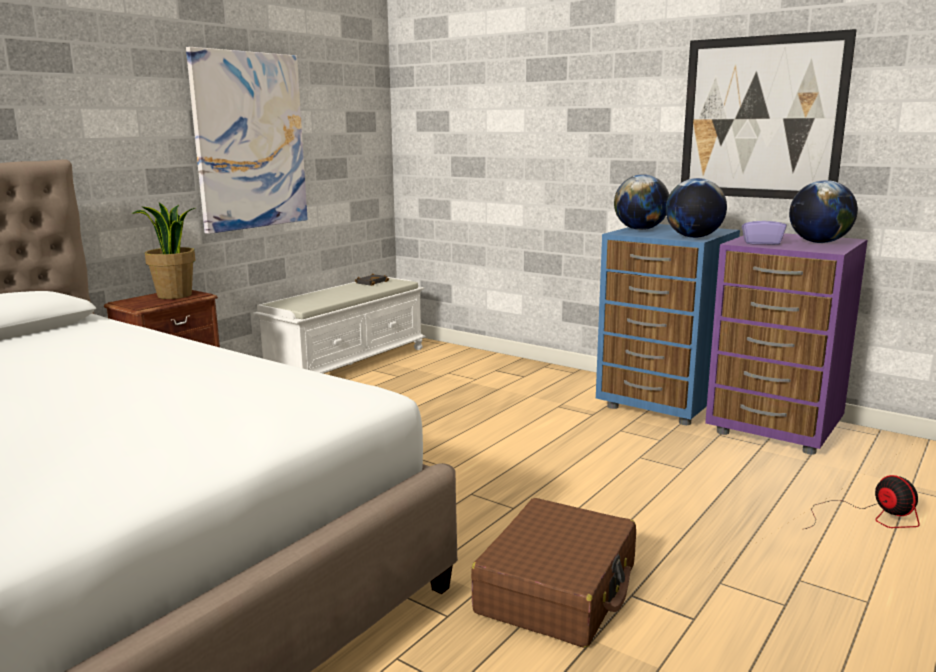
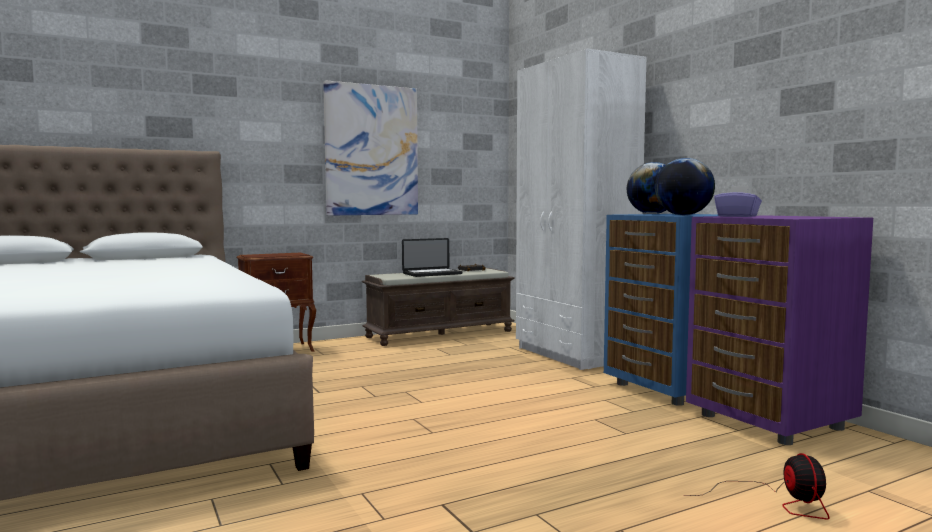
camera: 25 degrees right, 10 degrees down
potted plant [132,202,196,299] -> none
white bench [253,277,426,373] -> brown bench [362,268,515,346]
brown suitcase [471,498,636,648] -> none
picture [681,29,857,199] -> none
globe [789,180,858,243] -> none
none -> laptop [402,238,463,277]
none -> white wardrobe [516,49,646,370]

